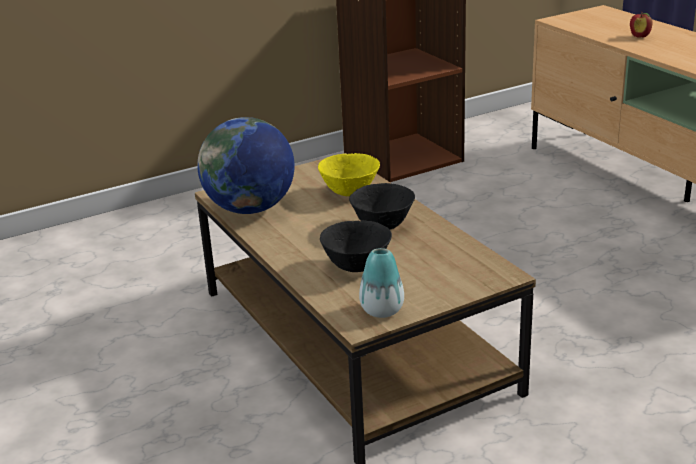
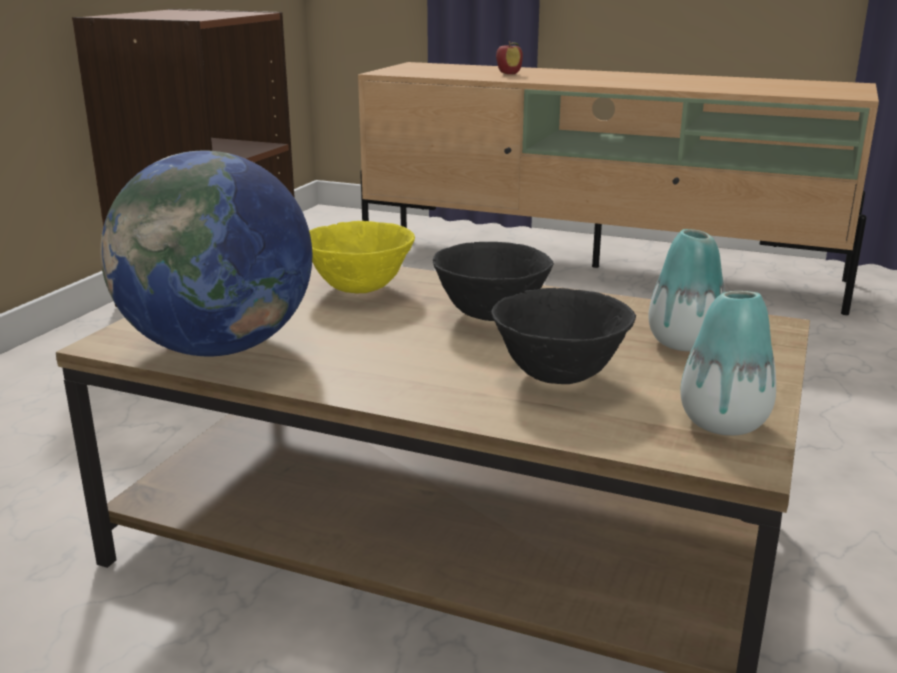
camera: 40 degrees left, 5 degrees down
none -> vase [648,229,725,351]

